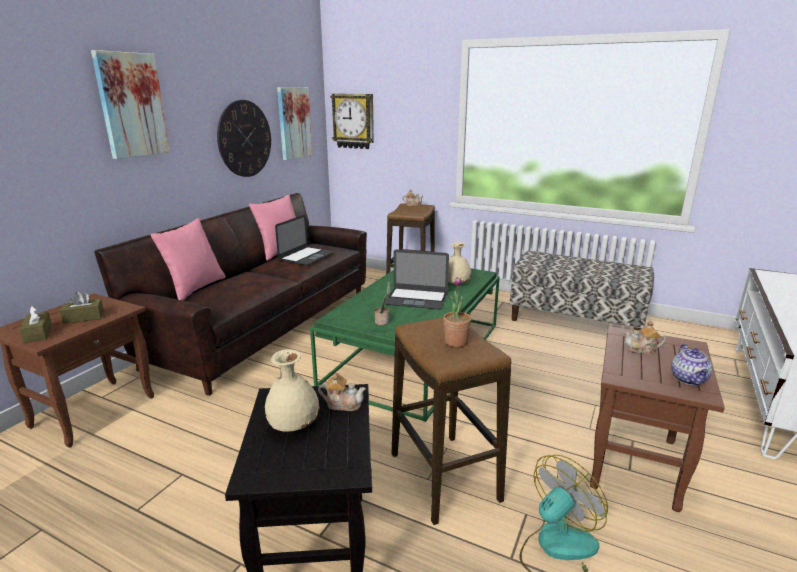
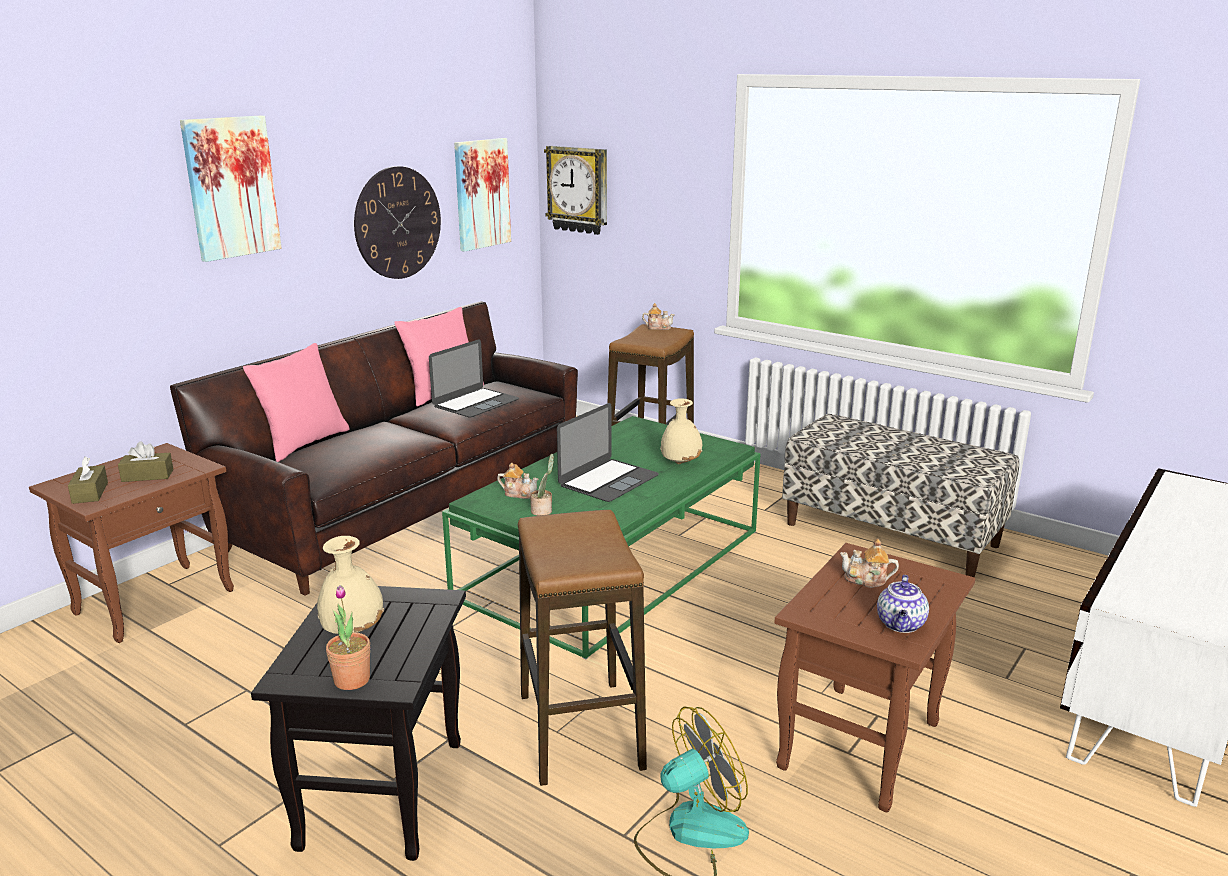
camera: 10 degrees right, 0 degrees up
teapot [318,373,366,411] -> teapot moved to [497,463,538,499]
laptop [385,250,449,309] -> laptop turned 75 degrees counterclockwise [557,403,659,502]
potted plant [443,277,471,347] -> potted plant moved to [326,585,370,690]

